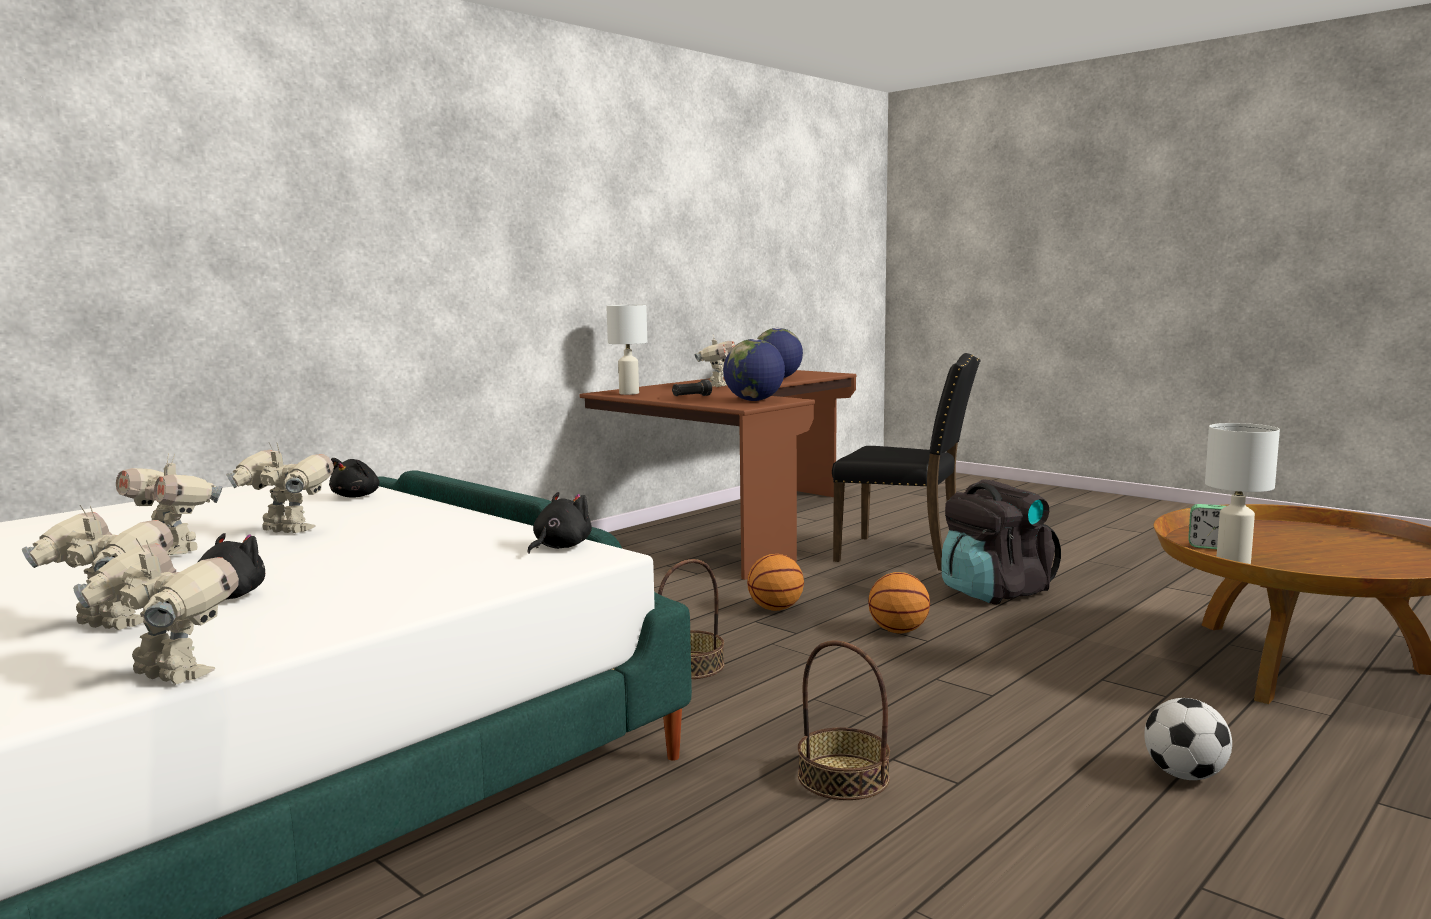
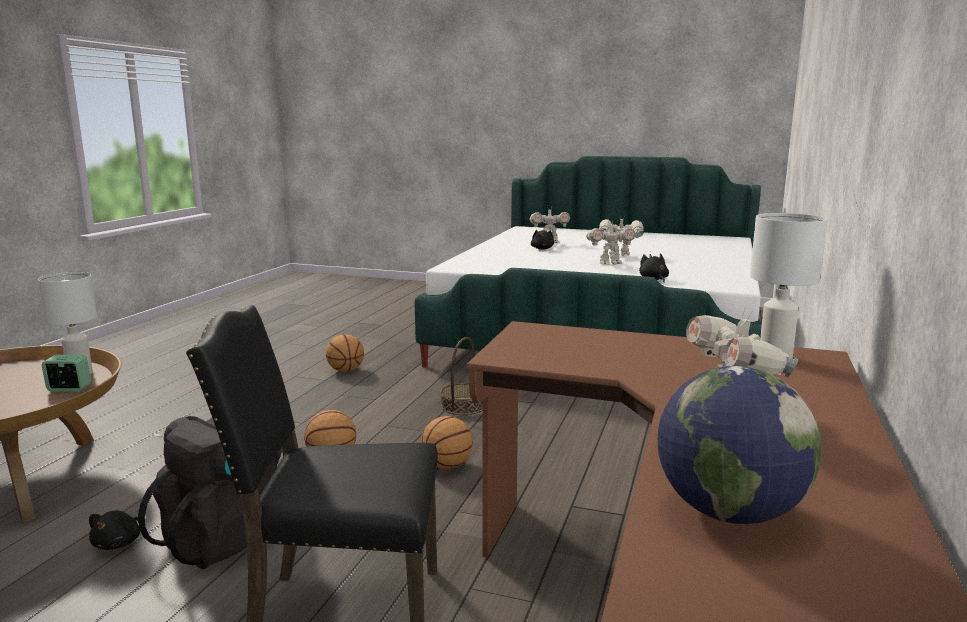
camera: 155 degrees right, 5 degrees up
toy robot [73,538,239,684] -> none
black plush toy [527,492,592,554] -> black plush toy moved to [89,510,140,550]
black flashlight [672,379,712,396] -> none
globe [723,339,785,401] -> none
basket [798,641,890,800] -> basketball [326,334,364,372]
football [1144,698,1232,780] -> none

